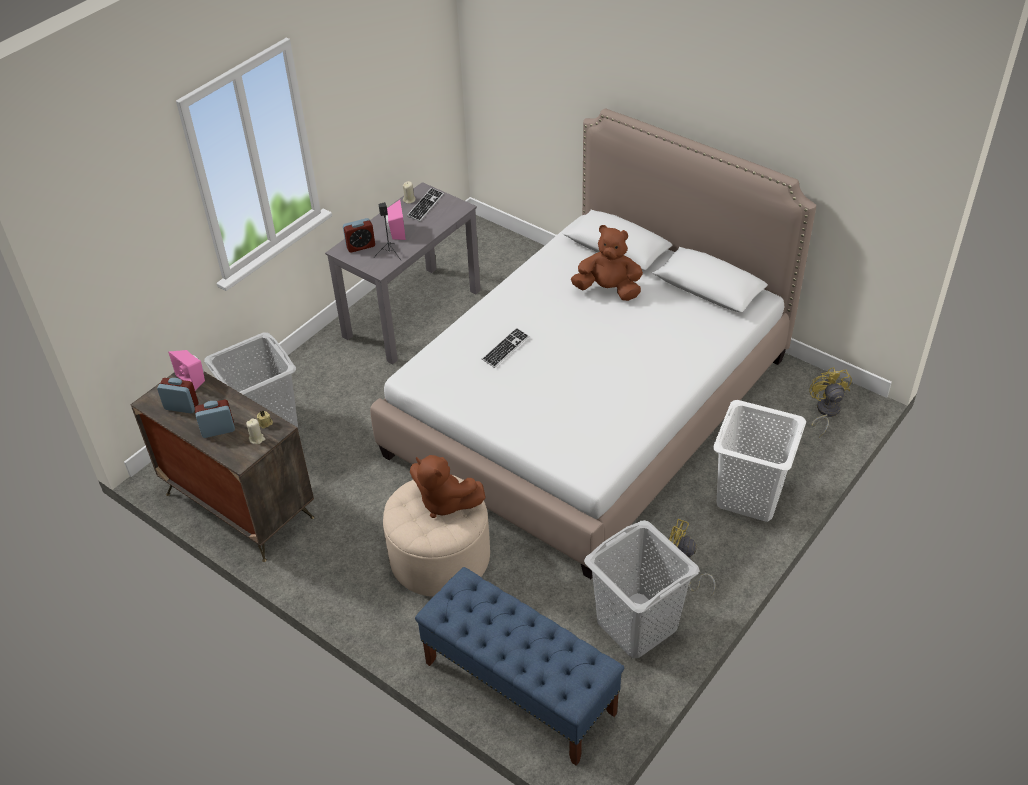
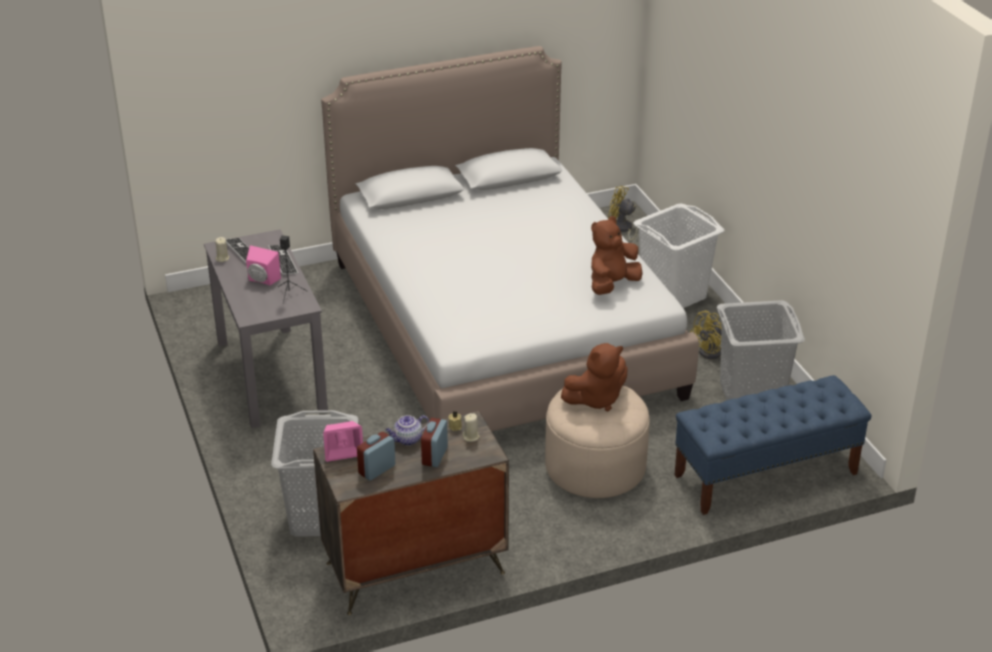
camera: 60 degrees left, 10 degrees down
alarm clock [343,218,375,253] -> none
keyboard [482,328,529,368] -> keyboard moved to [268,245,298,276]
brown plush toy [571,225,643,301] -> brown plush toy moved to [591,216,643,295]
none -> teapot [385,415,429,446]

